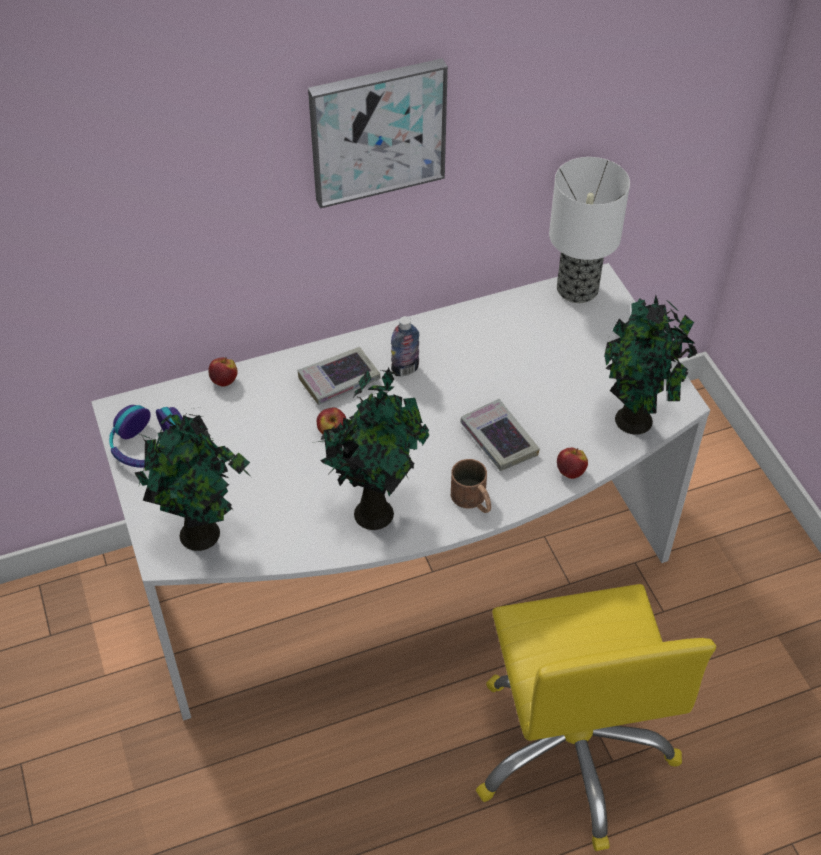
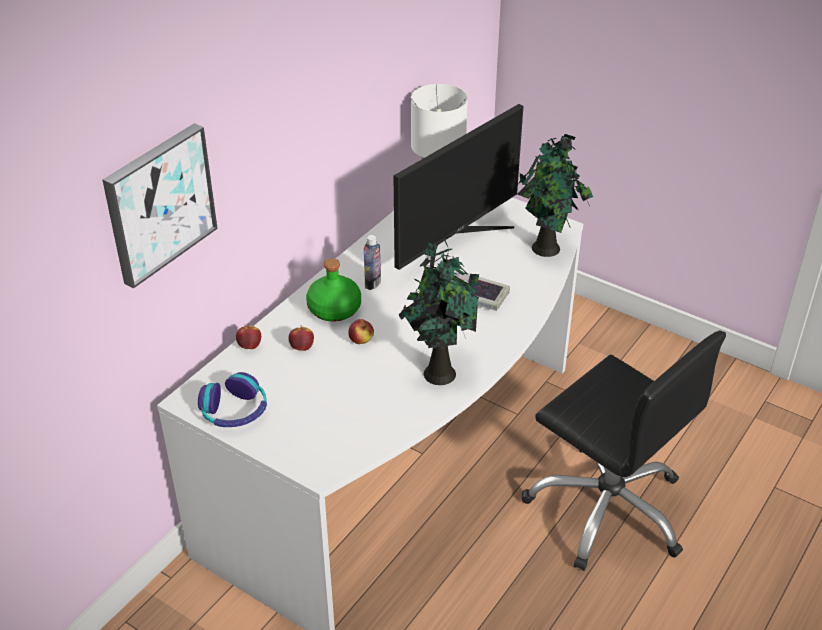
camera: 35 degrees left, 10 degrees down
potted plant [135,414,252,551] -> none
book [297,347,381,405] -> green bottle [306,259,361,321]
picture [308,59,448,209] -> picture moved to [102,123,218,289]
brown mug [451,459,491,513] -> none
yellow office chair [476,584,716,851] -> black office chair [521,331,726,571]
apple [557,448,588,479] -> apple moved to [288,325,314,351]
none -> monitor [394,104,524,270]

